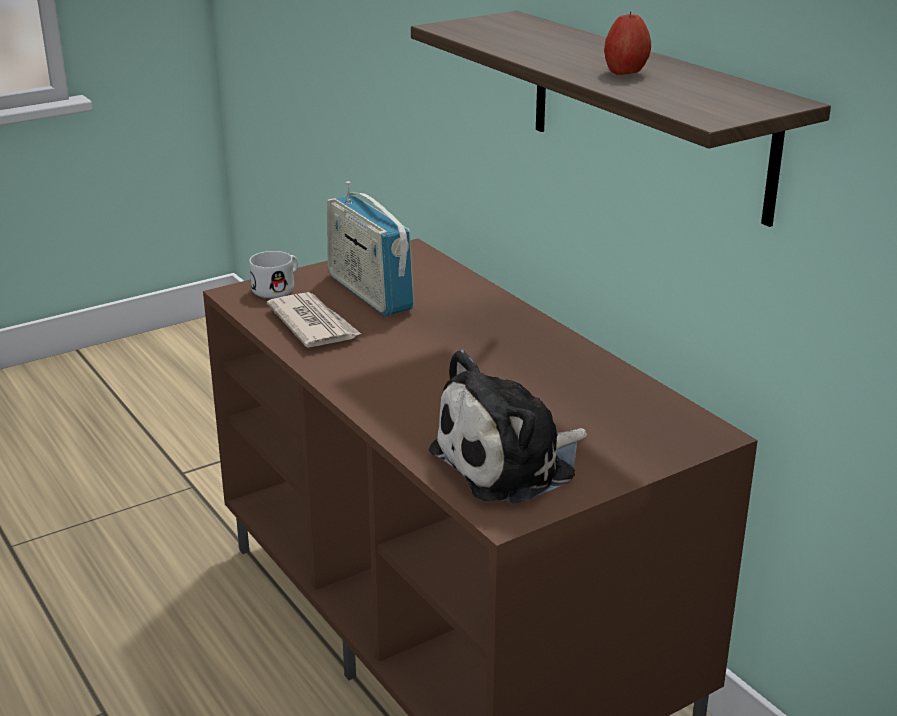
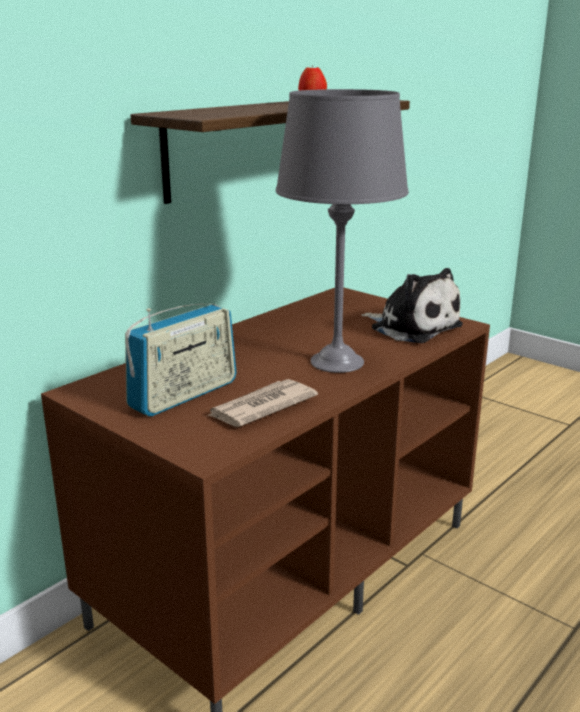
camera: 105 degrees left, 5 degrees down
white mug [249,251,298,298] -> none
none -> grey table lamp [276,89,409,373]

